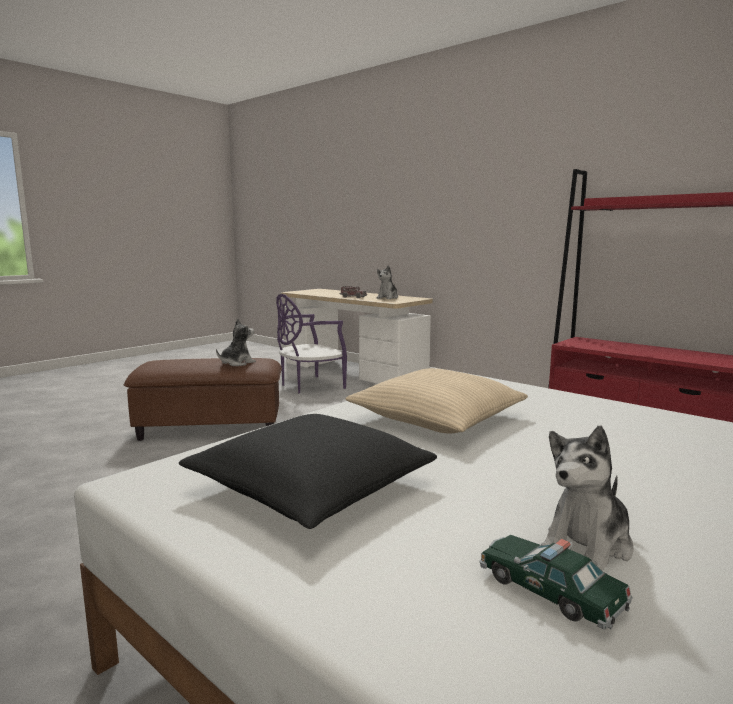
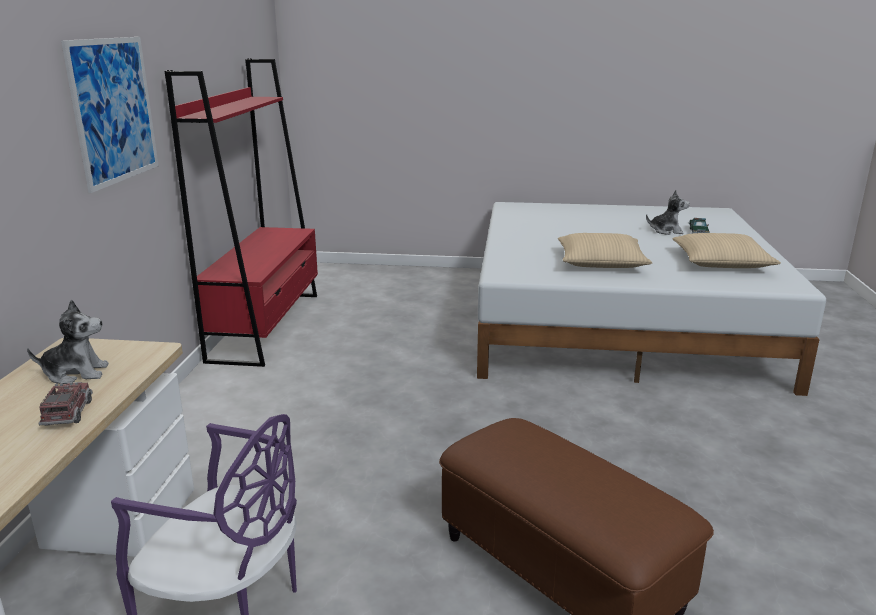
camera: 125 degrees left, 10 degrees up
black pillow [179,414,437,529] -> beige pillow [673,233,781,268]
plush toy [216,318,256,366] -> none
none -> picture [61,37,159,193]

